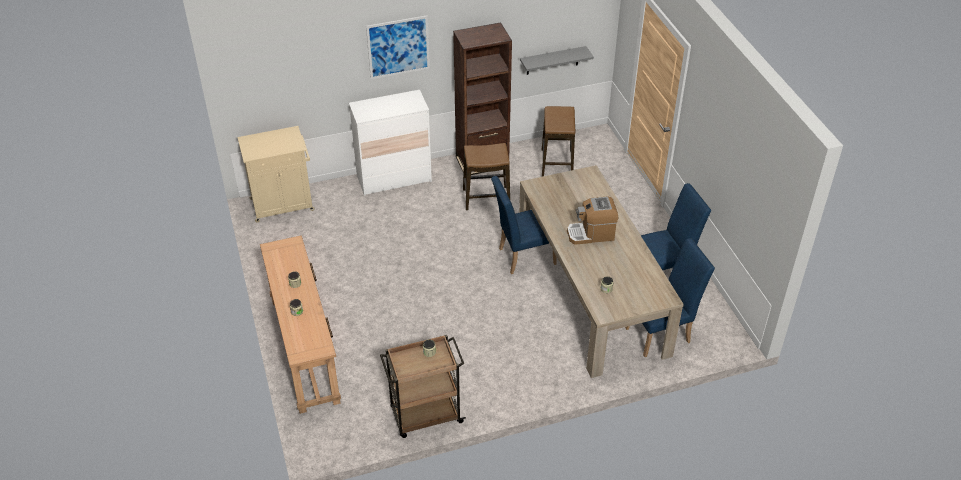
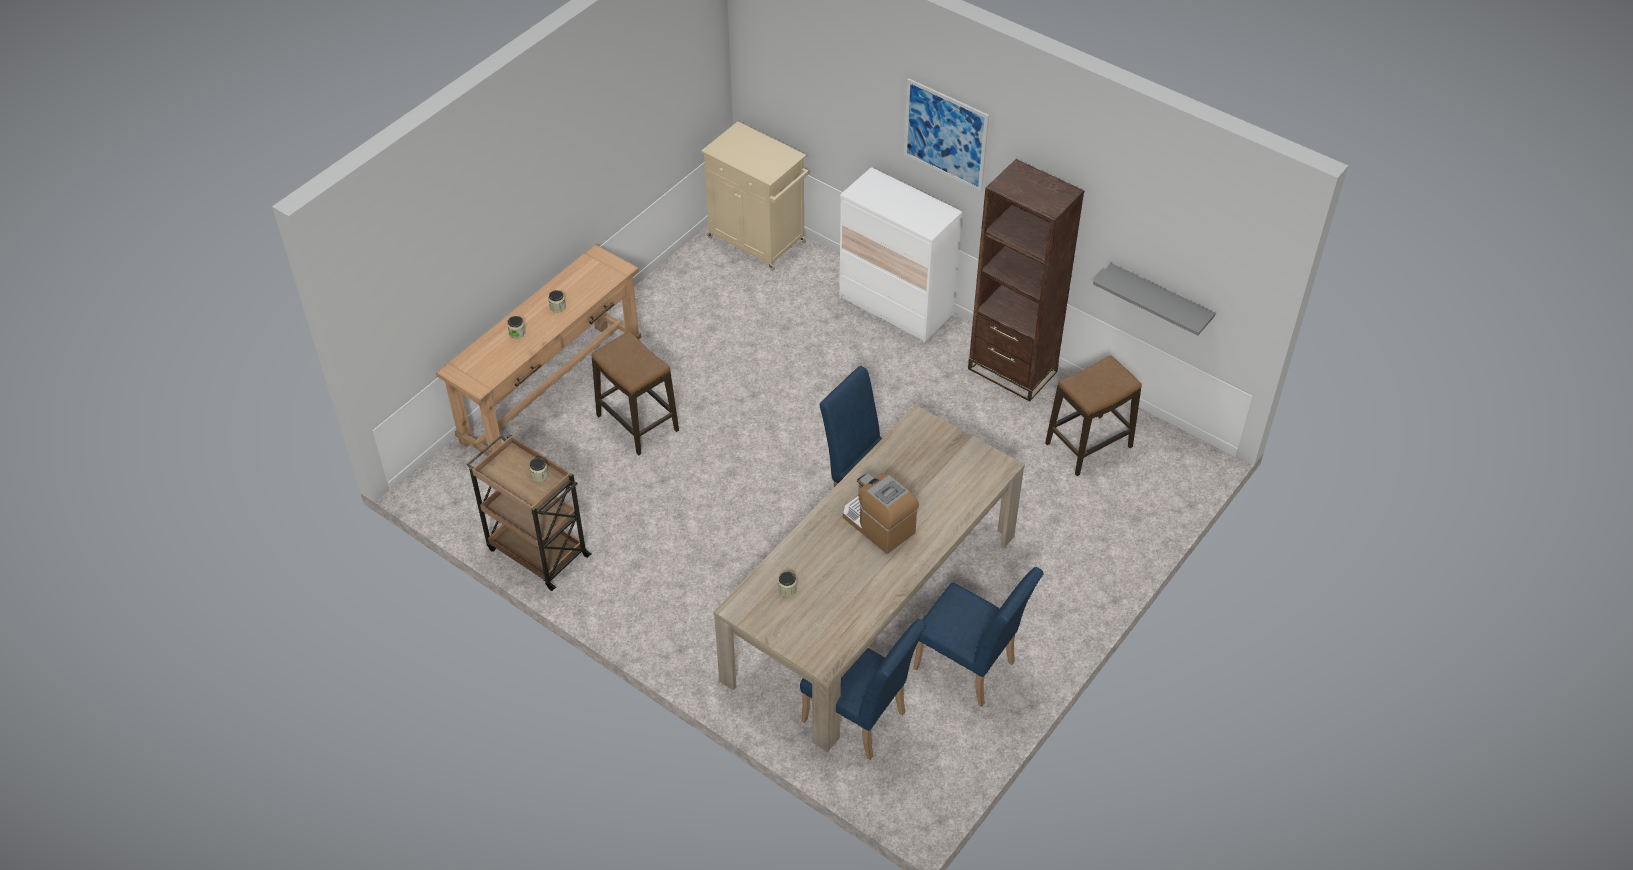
camera: 55 degrees right, 5 degrees up
stool [463,143,510,210] -> stool moved to [592,331,679,456]

